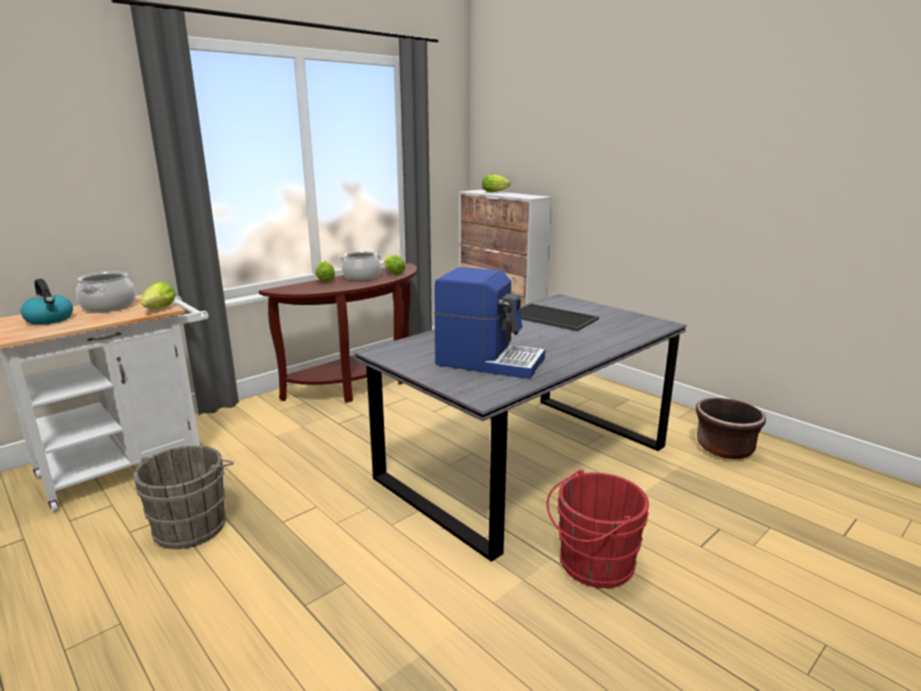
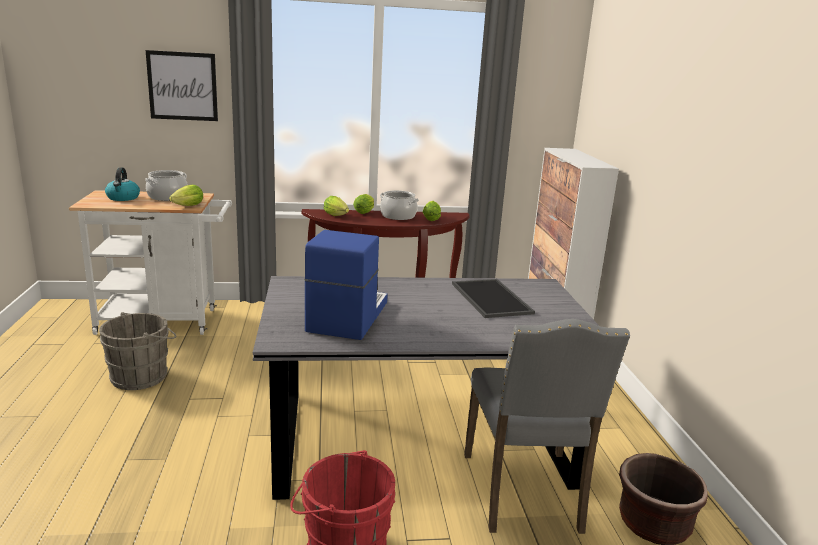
camera: 35 degrees right, 0 degrees up
coffee machine [434,267,545,379] -> coffee machine turned 135 degrees counterclockwise [304,230,388,340]
lettuce [482,174,510,192] -> lettuce moved to [324,196,349,216]
none -> picture [146,50,218,121]
none -> grey chair [464,319,630,534]

